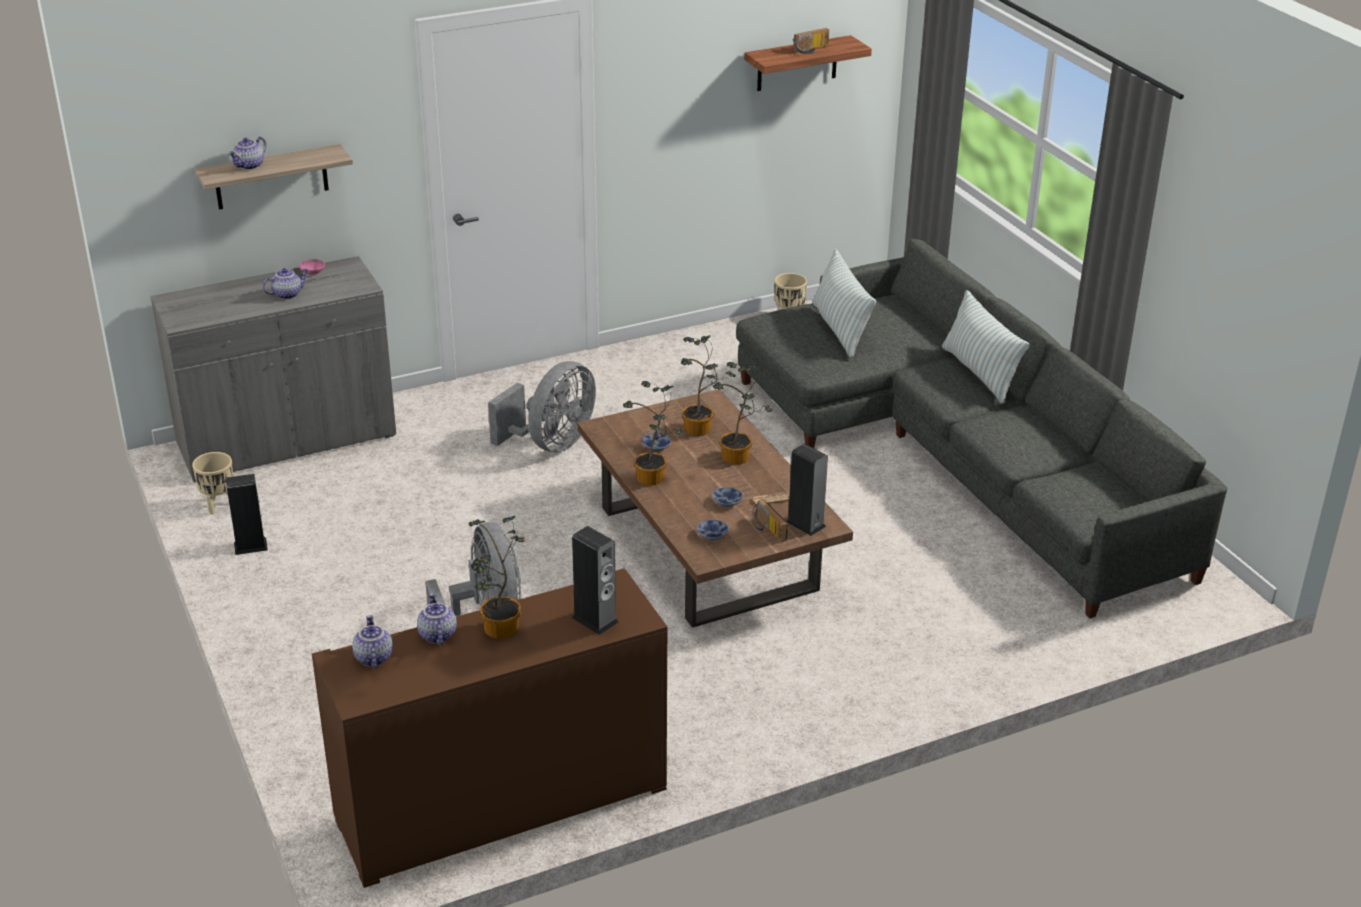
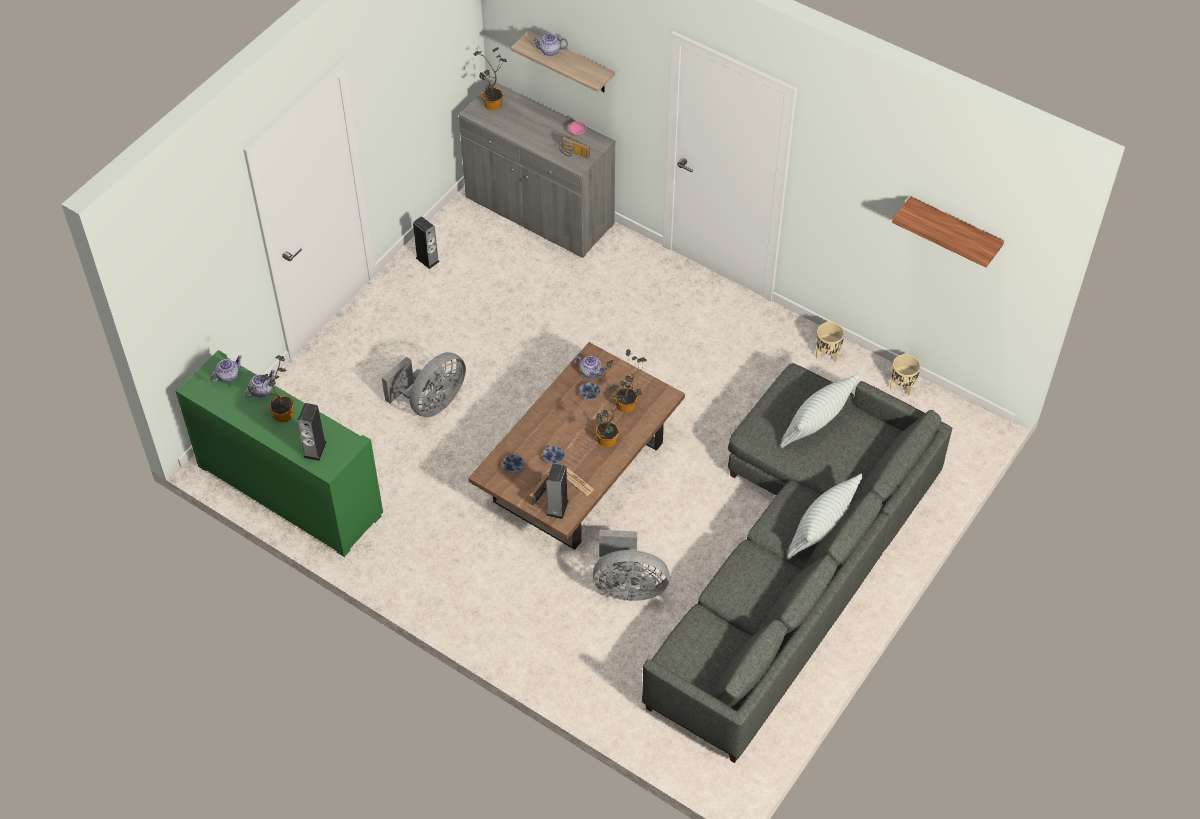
camera: 60 degrees right, 20 degrees up
beige planter [192,452,234,515] -> beige planter moved to [816,322,845,362]
teapot [262,268,308,299] -> teapot moved to [574,356,607,378]
brown cabinet [312,568,668,888] -> green cabinet [176,350,383,557]
grey fan [488,361,596,452] -> grey fan moved to [593,530,670,601]
potted plant [623,381,684,486] -> potted plant moved to [474,47,507,111]
radio [793,28,829,54] -> radio moved to [559,136,590,159]

